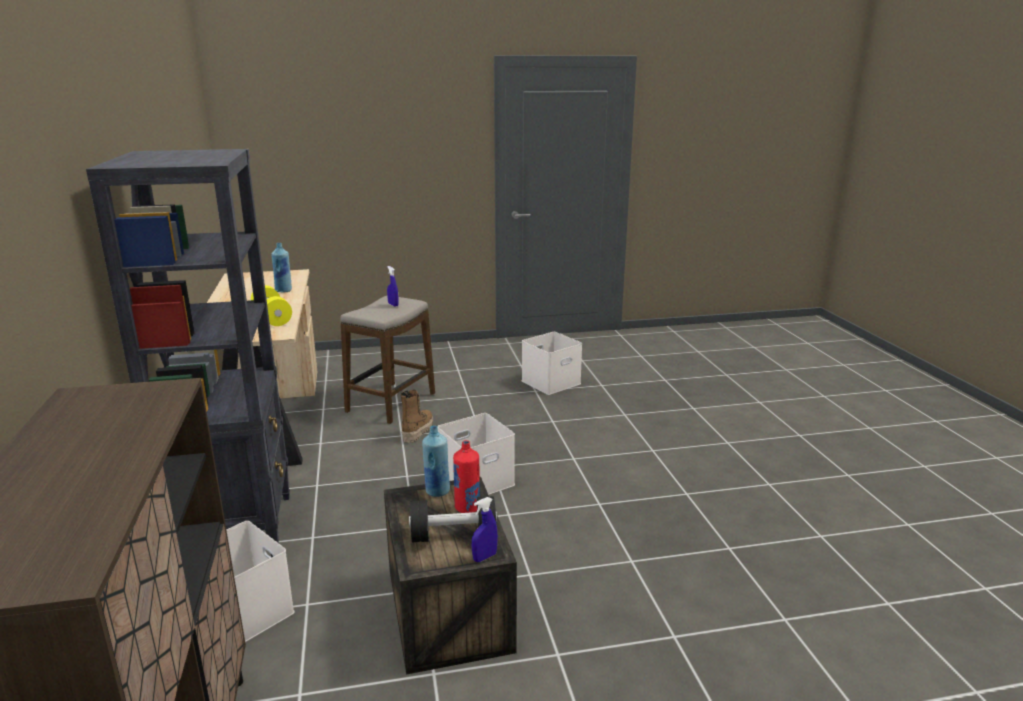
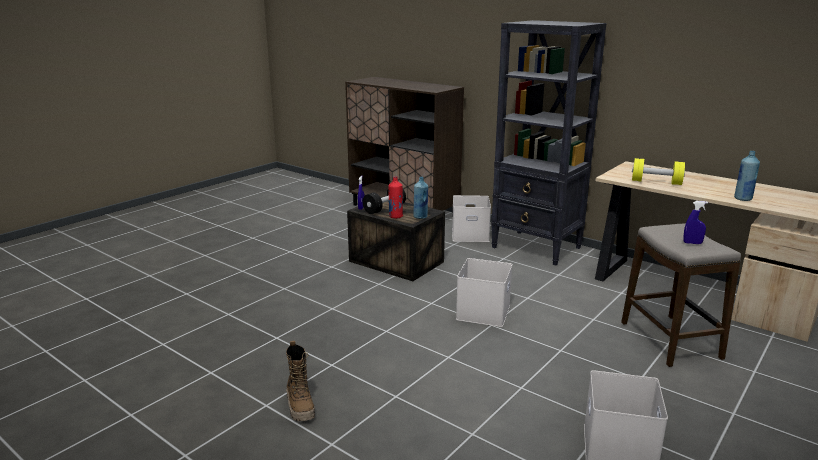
camera: 140 degrees right, 0 degrees up
boot [401,390,433,443] -> boot moved to [286,341,315,421]

